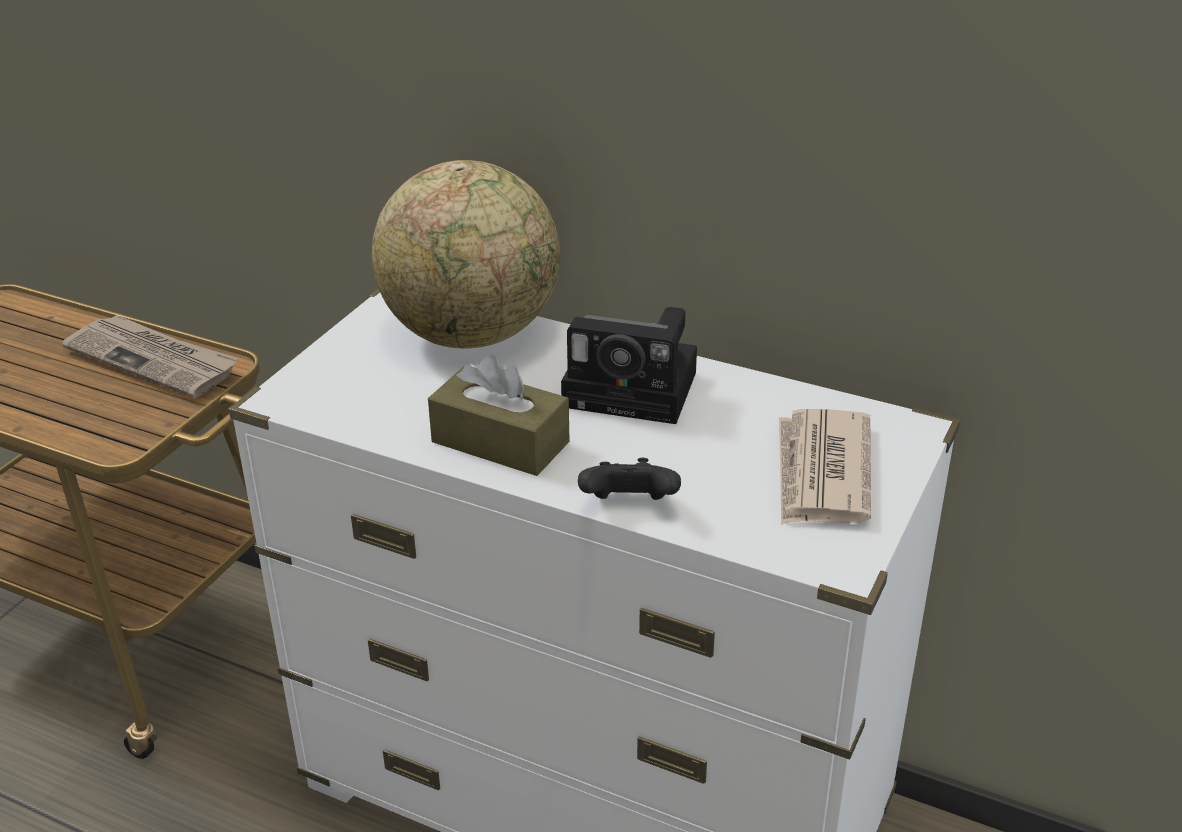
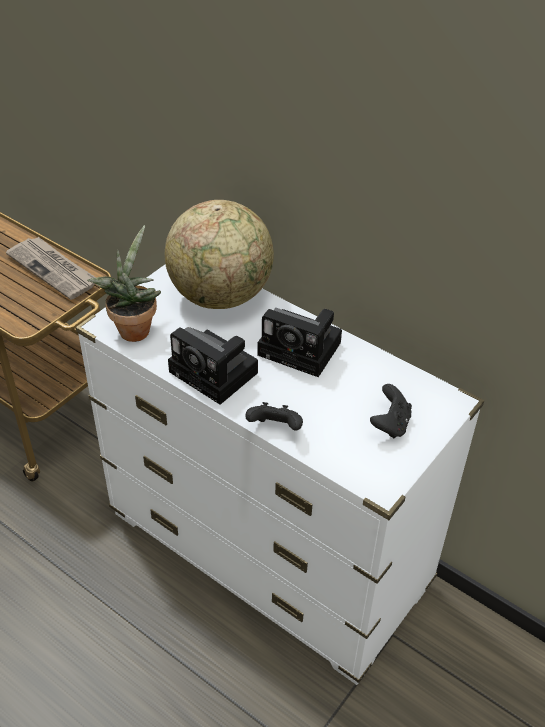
camera: 10 degrees right, 10 degrees up
brown tissue box [428,355,570,476] -> camera [168,327,258,405]
newspaper [779,409,871,525] -> black game controller [370,384,412,438]
none -> potted plant [87,225,161,342]

